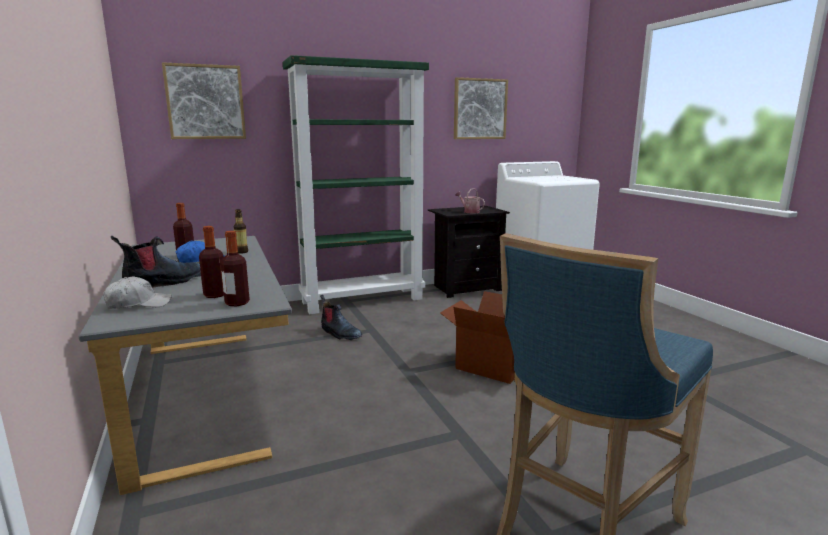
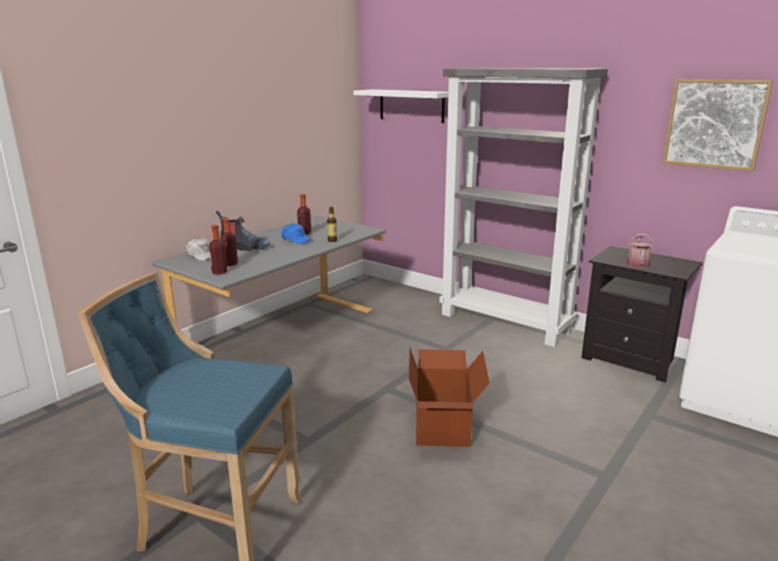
camera: 60 degrees right, 5 degrees up
picture [162,62,246,139] -> white shelf [353,89,448,123]
green bookcase [283,55,429,314] -> grey bookcase [439,68,608,347]
boot [320,295,362,340] -> none

